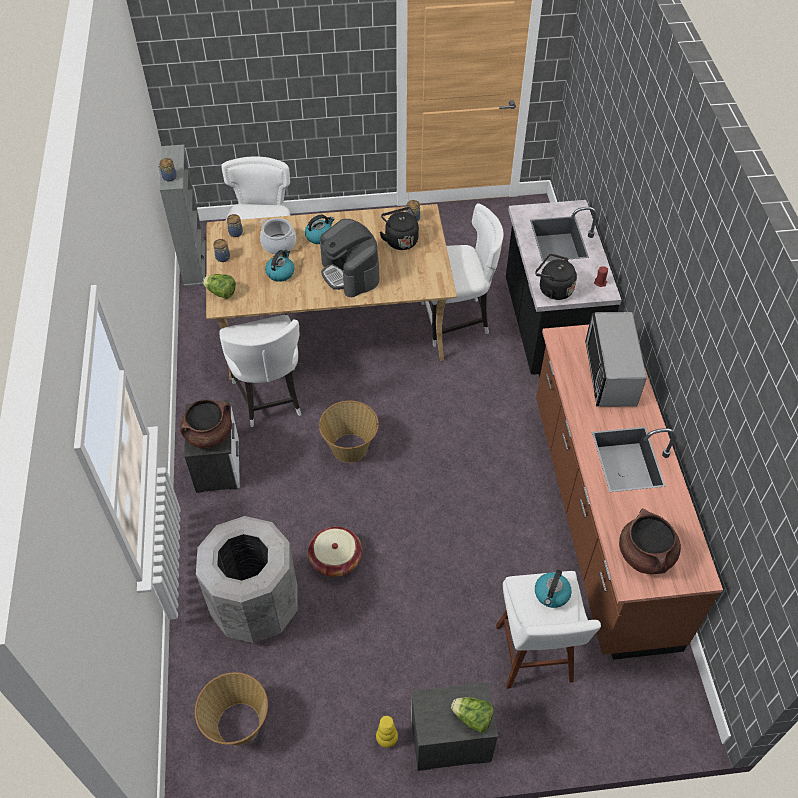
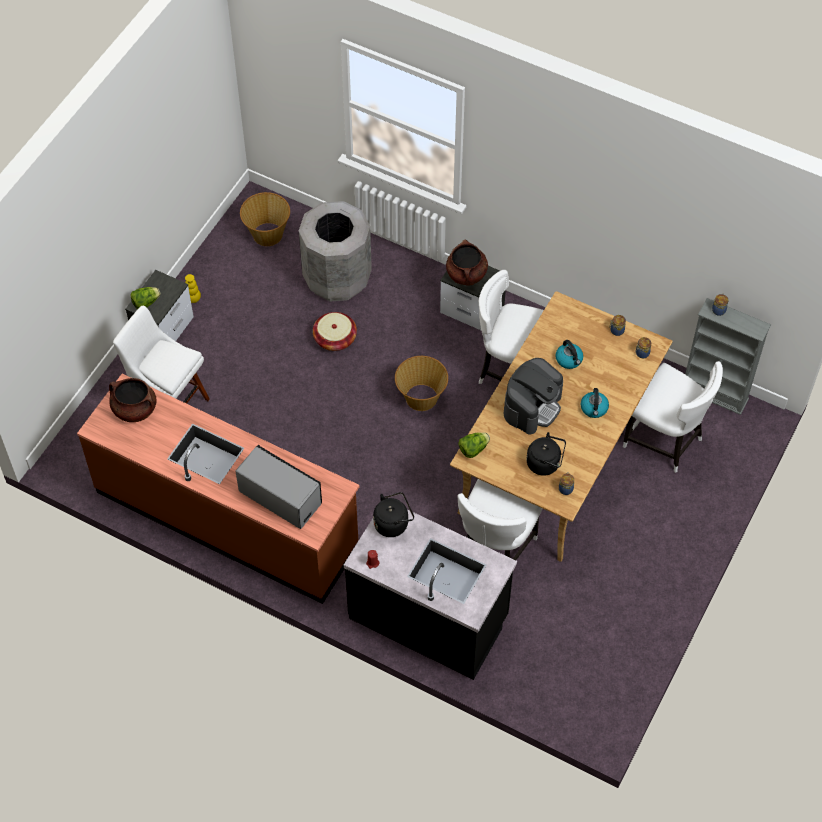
camera: 125 degrees right, 5 degrees up
lettuce [203,274,236,299] -> lettuce moved to [458,432,490,458]
cooking pot [259,218,296,254] -> none
coffee machine [320,219,380,297] -> coffee machine turned 120 degrees clockwise [503,358,563,434]
kettle [535,570,572,608] -> none

